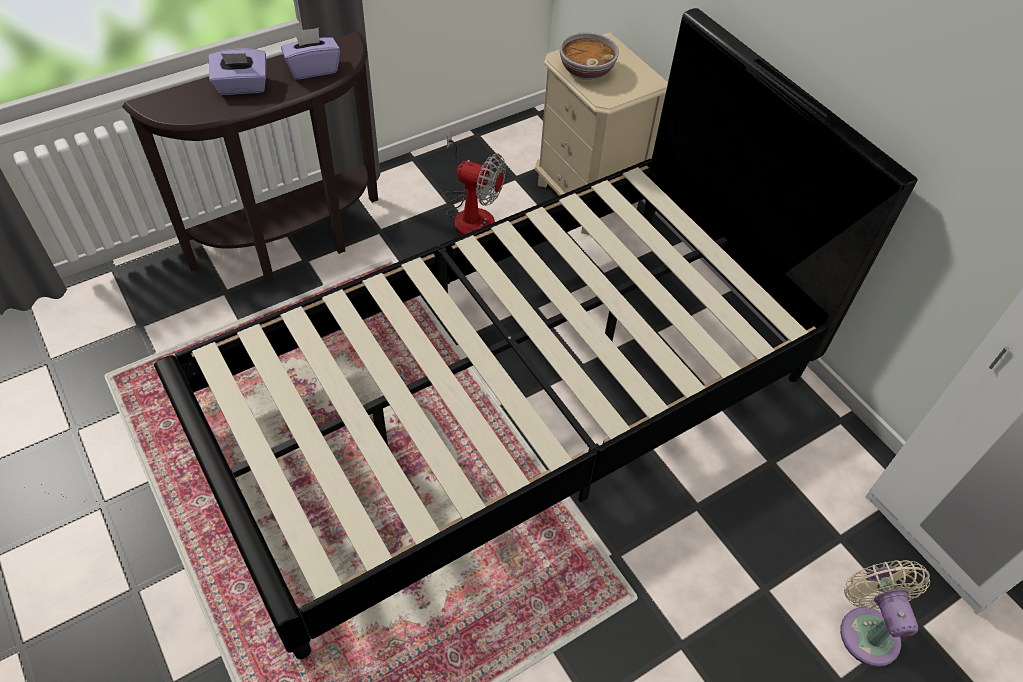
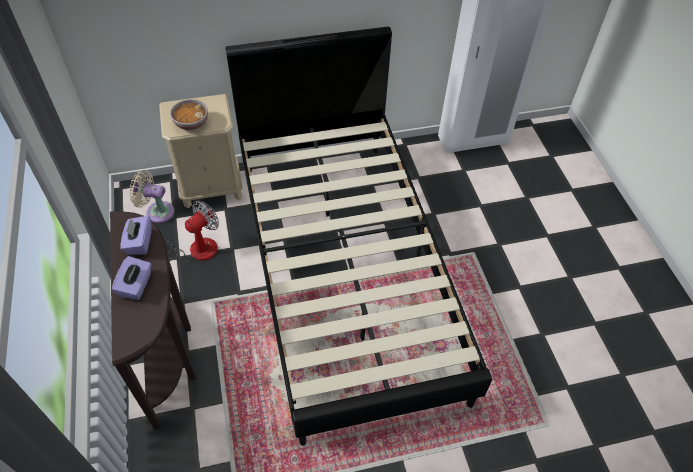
camera: 70 degrees left, 0 degrees up
beige fan [840,560,930,667] -> beige fan moved to [129,170,174,223]

